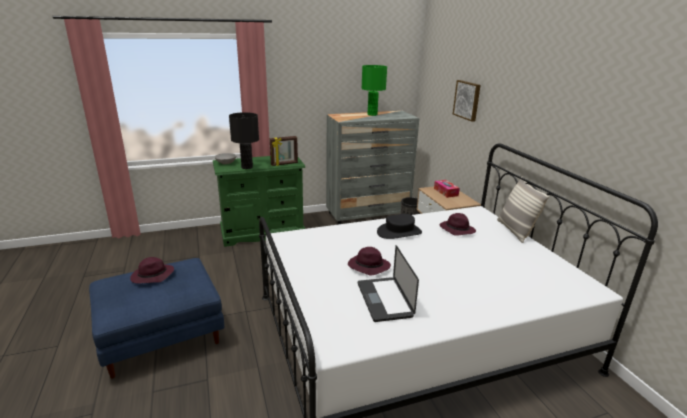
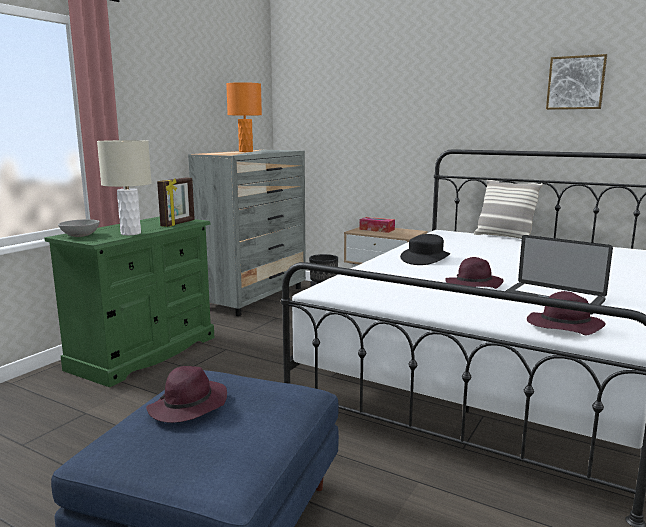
camera: 40 degrees left, 10 degrees down
black table lamp [229,112,259,169] -> beige table lamp [97,140,152,235]
green table lamp [361,65,387,116] -> orange table lamp [226,82,262,152]
purple hat [440,213,476,236] -> purple hat moved to [527,291,606,335]
picture [453,80,481,122] -> picture moved to [546,54,607,110]

